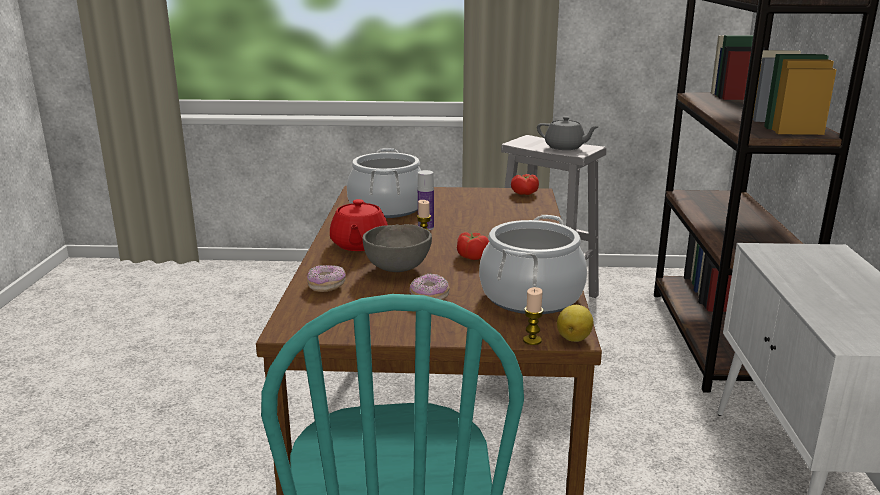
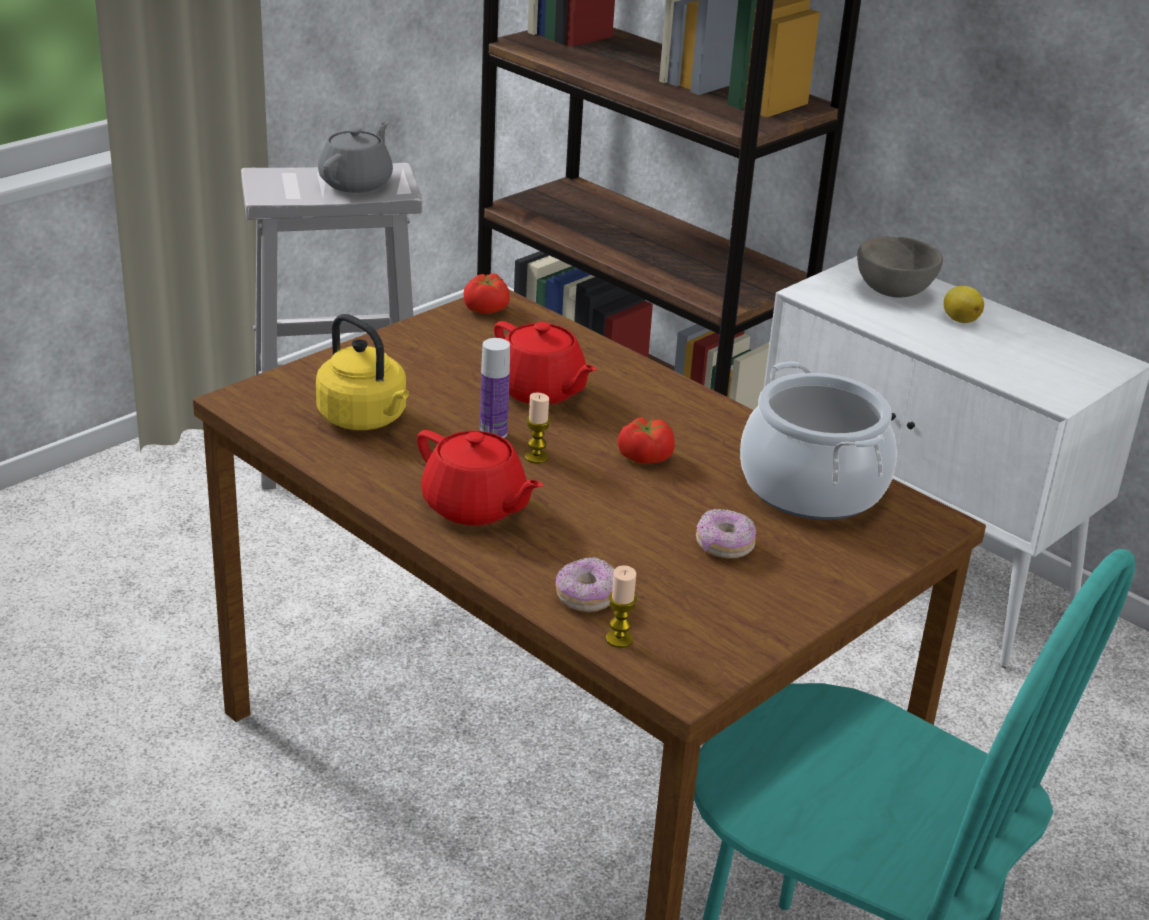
camera: 50 degrees left, 10 degrees up
cooking pot [347,148,421,218] -> yellow kettle [316,314,409,430]
grey bowl [363,224,432,272] -> grey bowl moved to [857,236,943,298]
candle [523,287,544,345] -> candle moved to [606,565,637,648]
grey teapot [537,116,599,150] -> grey teapot turned 45 degrees counterclockwise [318,121,393,193]
lemon [557,305,593,342] -> lemon moved to [943,286,984,323]
none -> red teapot [494,321,597,404]

